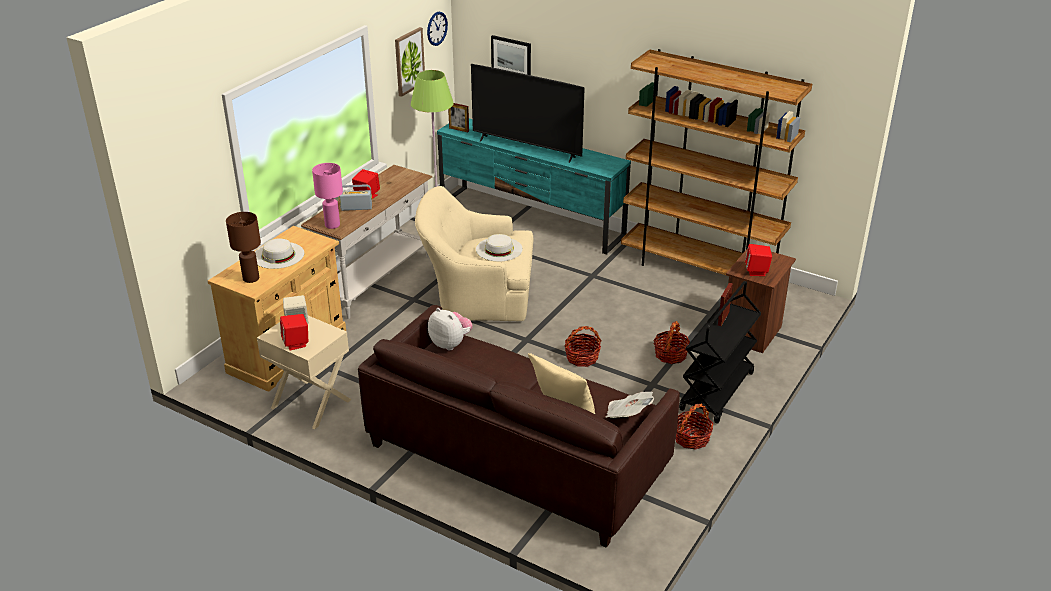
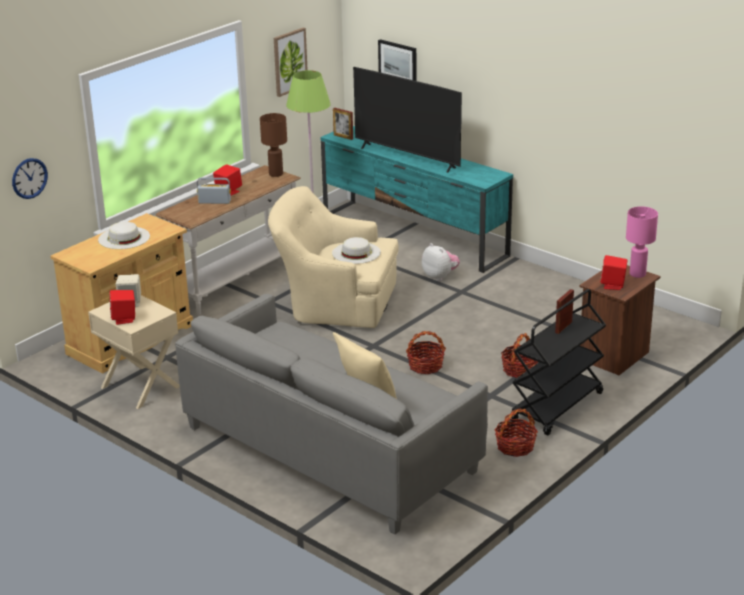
camera: 10 degrees right, 5 degrees down
brown table lamp [226,212,261,283] -> brown table lamp moved to [260,113,287,177]
pink table lamp [312,163,343,229] -> pink table lamp moved to [626,206,658,278]
brown sofa [358,305,680,548] -> grey sofa [175,294,488,534]
wall clock [427,12,448,46] -> wall clock moved to [12,158,48,199]
plush toy [428,308,473,351] -> plush toy moved to [422,243,460,281]
newspaper [606,392,654,418] -> none
brown bookcase [621,49,812,276] -> none

